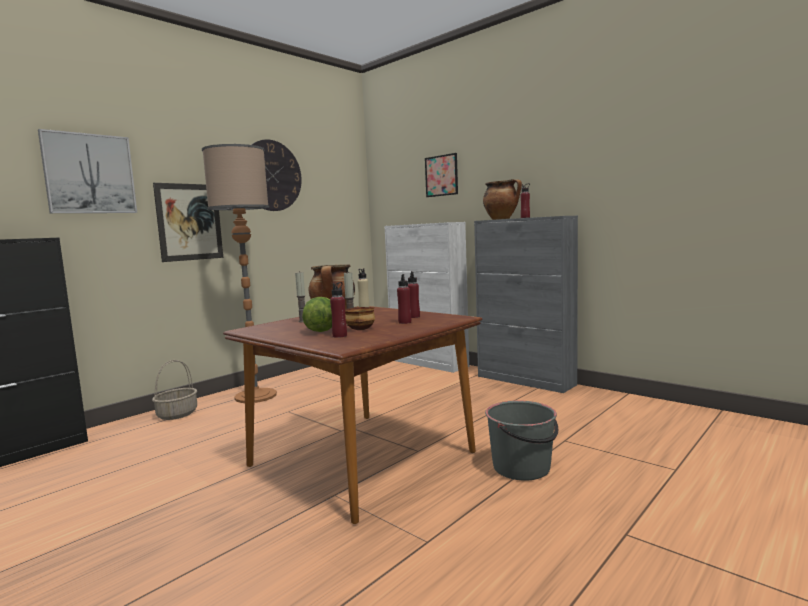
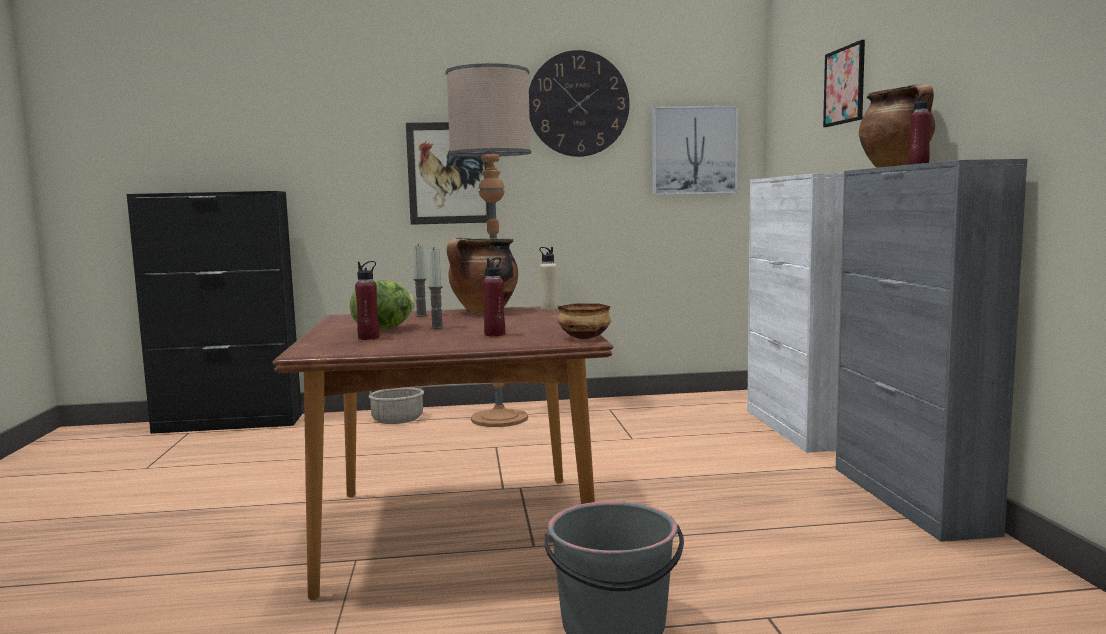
camera: 40 degrees right, 0 degrees up
picture [38,129,137,213] -> picture moved to [652,106,738,195]
bowl [345,307,375,330] -> bowl moved to [557,303,611,339]
red bottle [408,272,420,318] -> none

